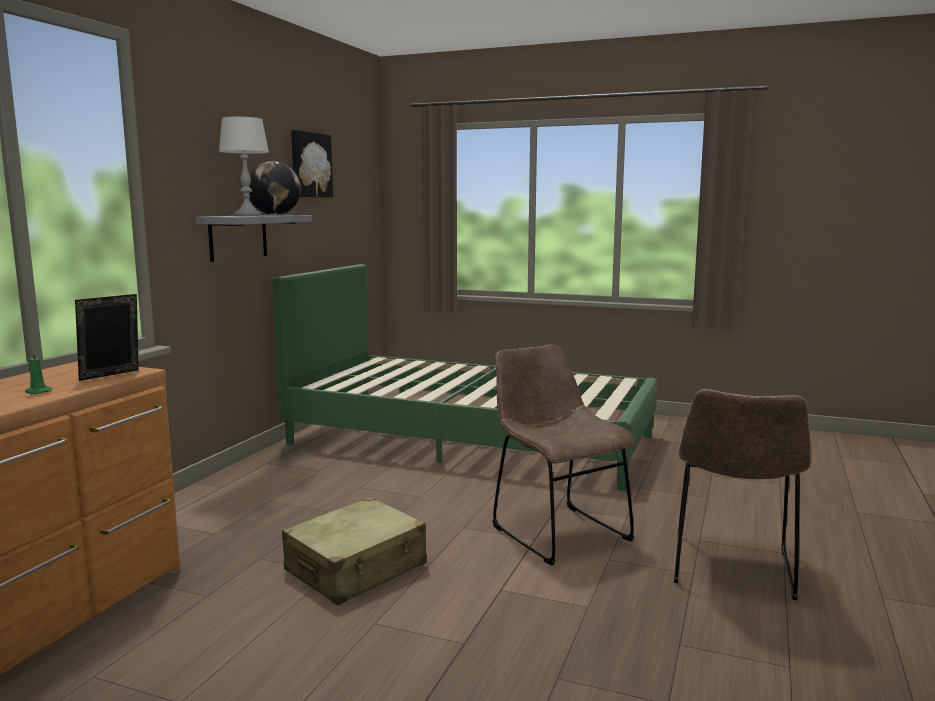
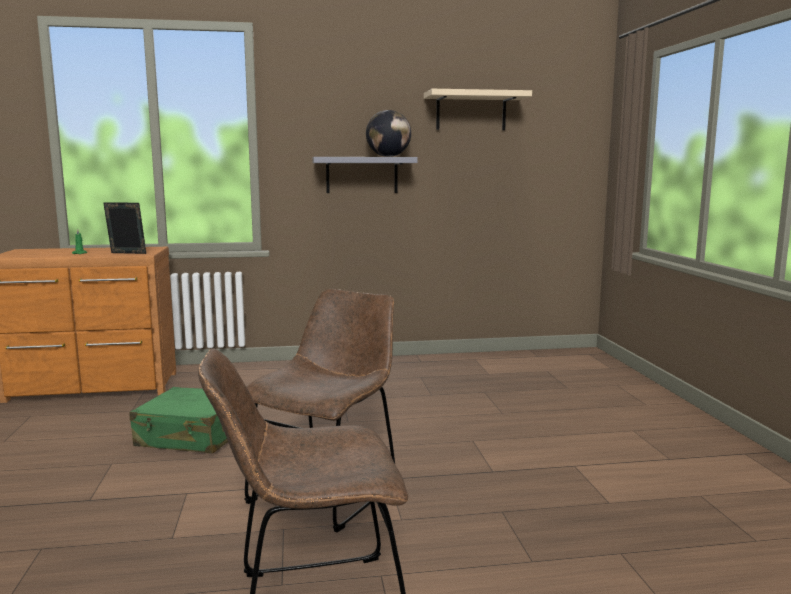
camera: 60 degrees right, 0 degrees up
grey table lamp [219,117,269,216] -> none
green bed [272,264,657,491] -> none
beige suitcase [282,497,427,605] -> green suitcase [129,387,228,454]
picture [291,130,333,198] -> beige shelf [424,89,532,130]

